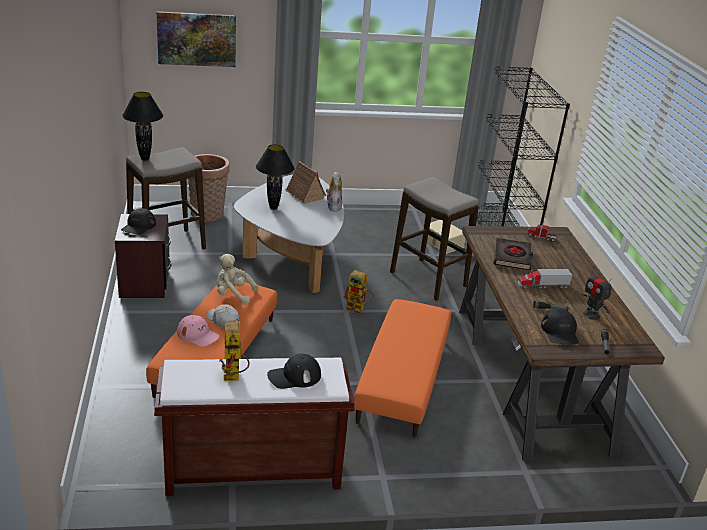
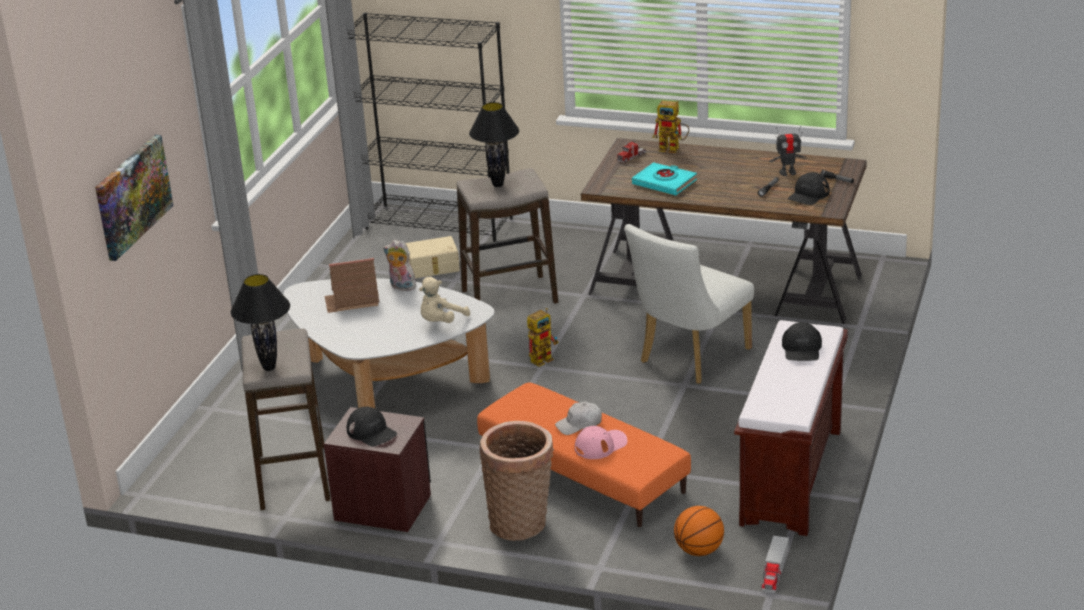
camera: 60 degrees left, 0 degrees up
basket [188,154,229,222] -> basket moved to [480,421,554,541]
beige plush toy [217,254,258,304] -> beige plush toy moved to [419,277,470,323]
toy robot [219,321,250,381] -> toy robot moved to [653,100,689,153]
black table lamp [256,144,295,210] -> black table lamp moved to [469,102,519,187]
orange ottoman [354,299,451,437] -> white chair [625,224,754,384]
black book [493,238,533,271] -> turquoise book [632,162,697,195]
toy truck [518,269,572,289] -> toy truck moved to [761,536,789,593]
black cap [541,308,579,344] -> black cap turned 105 degrees clockwise [788,172,830,205]
none -> basketball [674,506,724,556]

